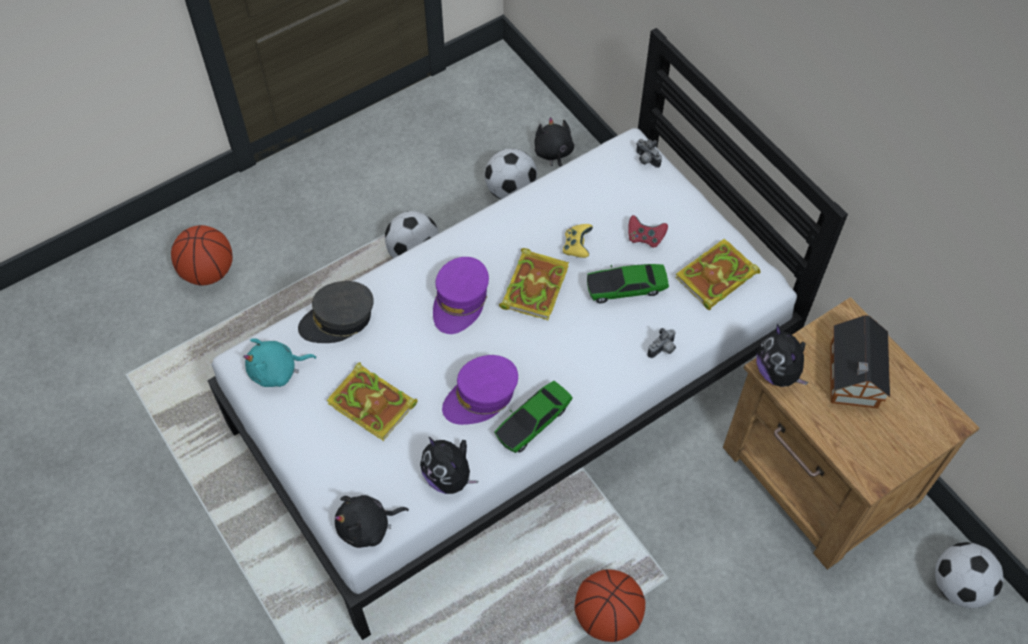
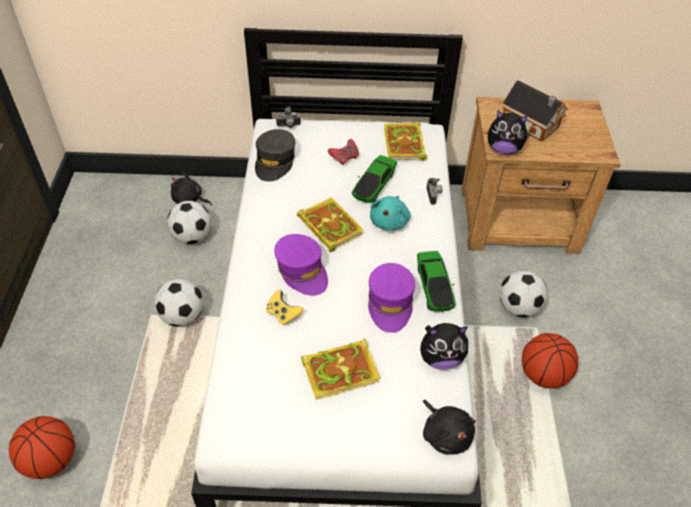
camera: 55 degrees left, 10 degrees down
turquoise plush toy [243,338,316,387] -> turquoise plush toy moved to [370,196,411,231]
grey cap [298,281,374,343] -> grey cap moved to [255,129,295,182]
black plush toy [334,495,409,548] -> black plush toy turned 45 degrees counterclockwise [423,400,476,455]
yellow game controller [563,224,593,258] -> yellow game controller moved to [266,290,303,325]
football [935,542,1003,608] -> football moved to [500,270,548,317]

